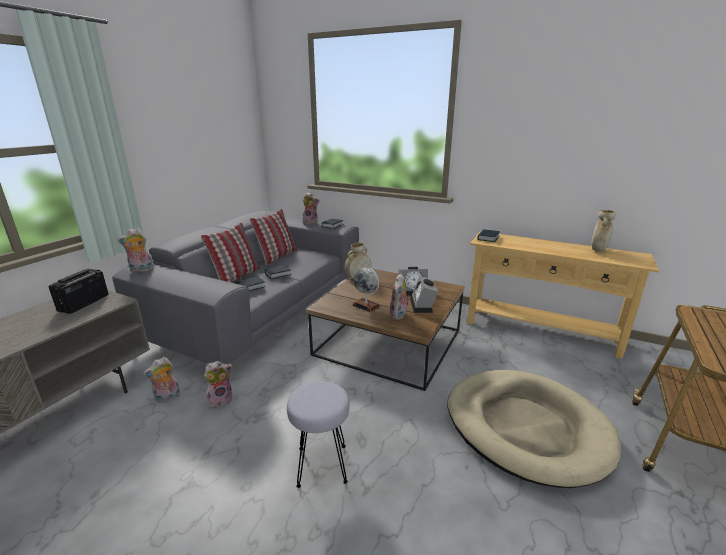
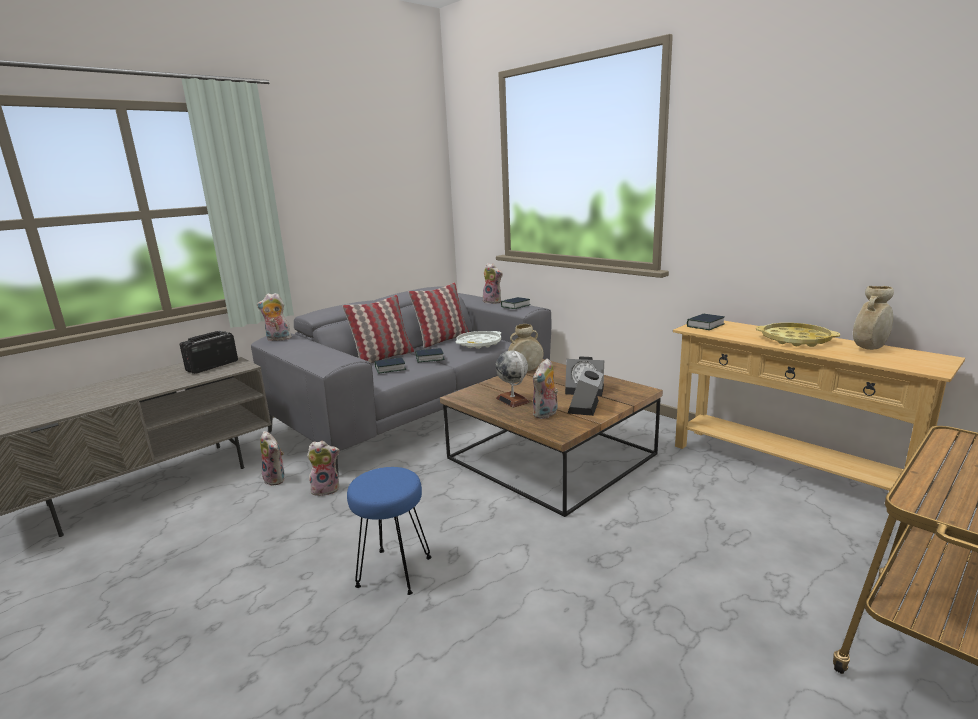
camera: 20 degrees right, 5 degrees down
plush toy [143,357,181,403] -> plush toy turned 120 degrees counterclockwise [260,431,285,486]
grey stool [287,381,350,488] -> blue stool [347,467,432,595]
beige dog bed [447,370,621,488] -> none
none -> white tray [455,331,501,349]
none -> yellow tray [756,323,840,347]

